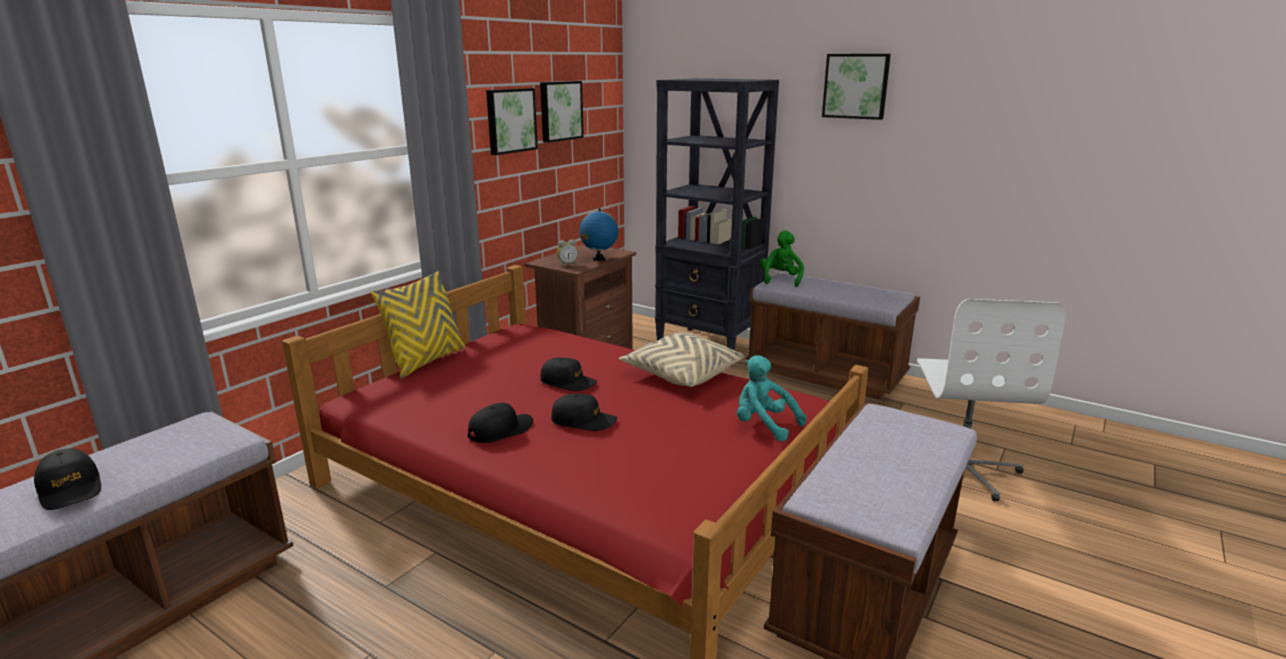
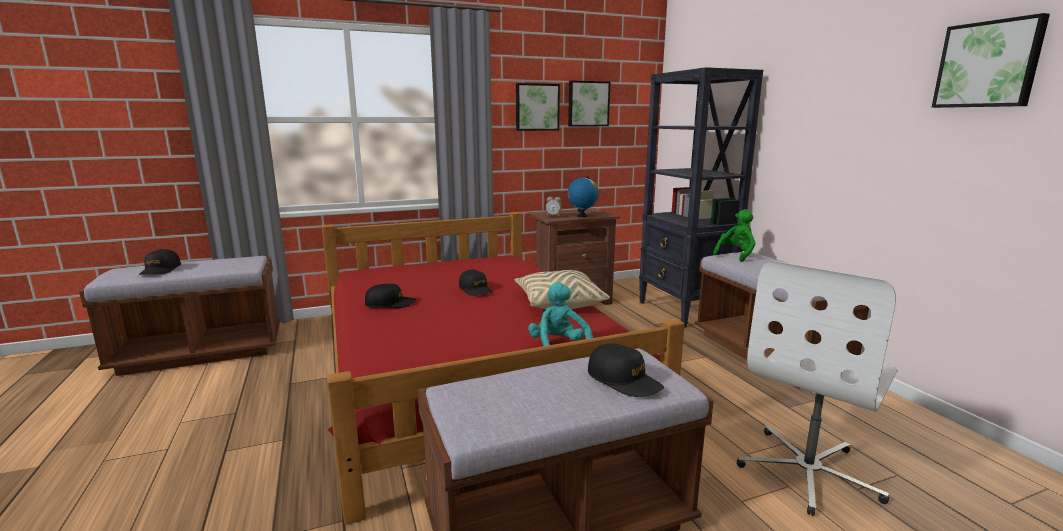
camera: 35 degrees right, 5 degrees down
yellow pillow [371,271,465,379] -> none
black cap [551,394,617,431] -> black cap moved to [588,343,664,397]
picture [822,54,891,120] -> picture moved to [932,13,1050,108]

